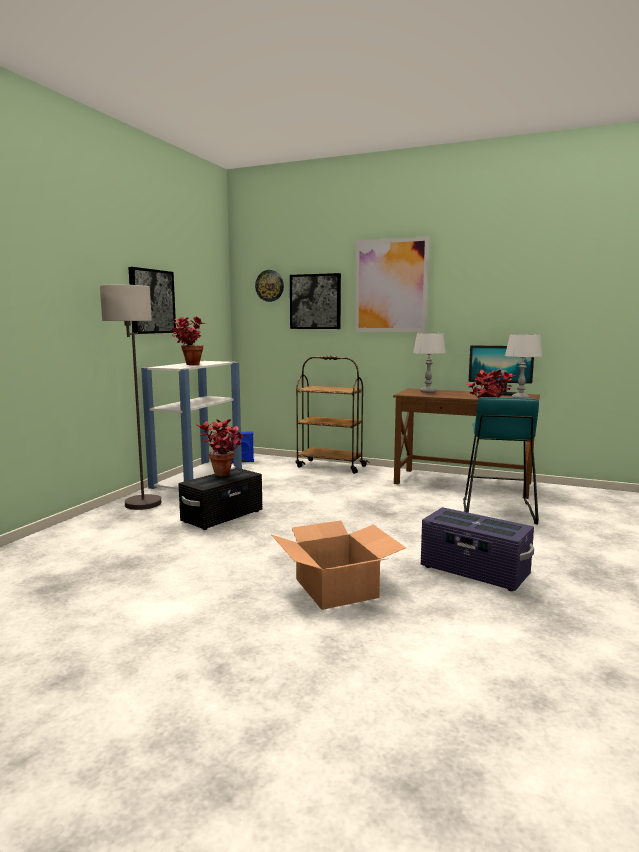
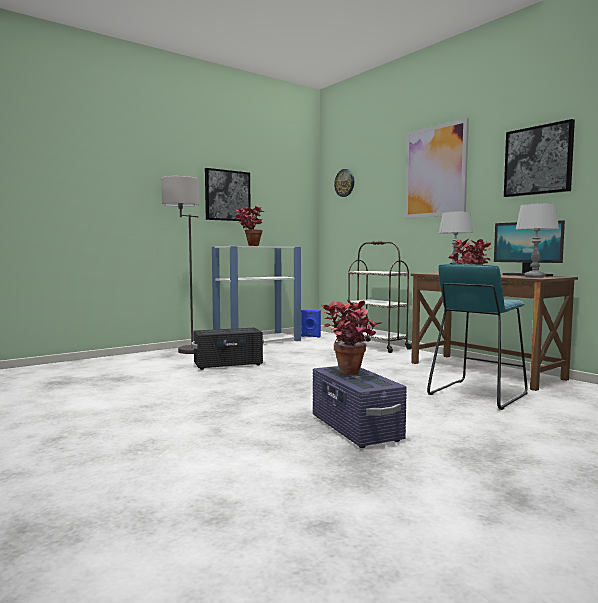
camera: 30 degrees right, 5 degrees down
potted plant [196,419,246,476] -> potted plant moved to [321,299,381,375]
cardboard box [272,520,406,610] -> none
picture [290,273,341,329] -> picture moved to [504,119,575,197]
brown cart [295,355,370,474] -> white cart [348,241,412,353]

